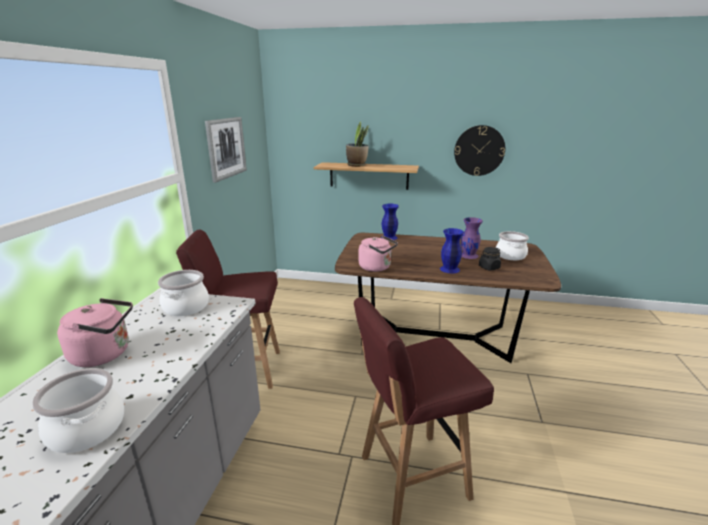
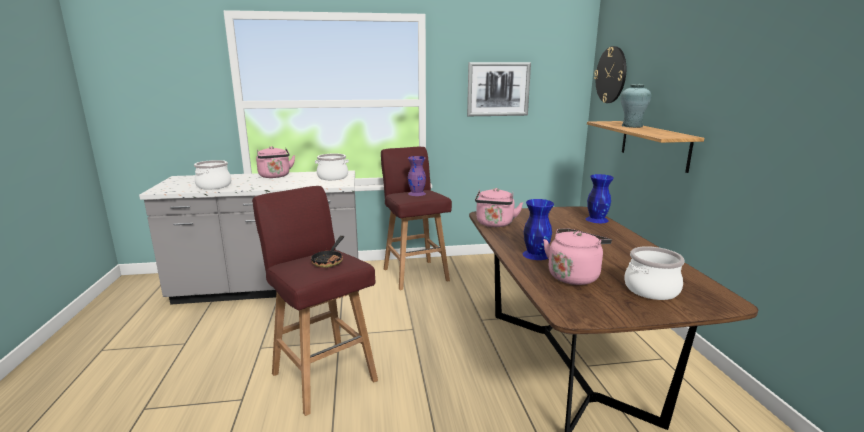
camera: 70 degrees right, 5 degrees down
potted plant [346,121,369,167] -> turquoise vase [620,84,651,128]
wall clock [454,125,505,176] -> wall clock moved to [594,46,626,103]
purple vase [461,217,483,259] -> purple vase moved to [408,156,426,196]
black jar [479,247,501,271] -> pink kettle [543,228,612,285]
none -> frying pan [310,236,344,268]

